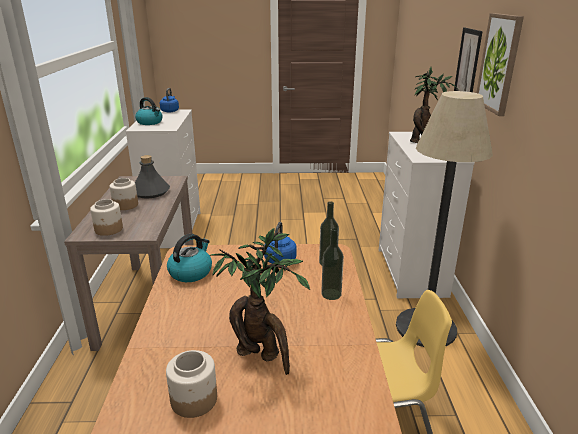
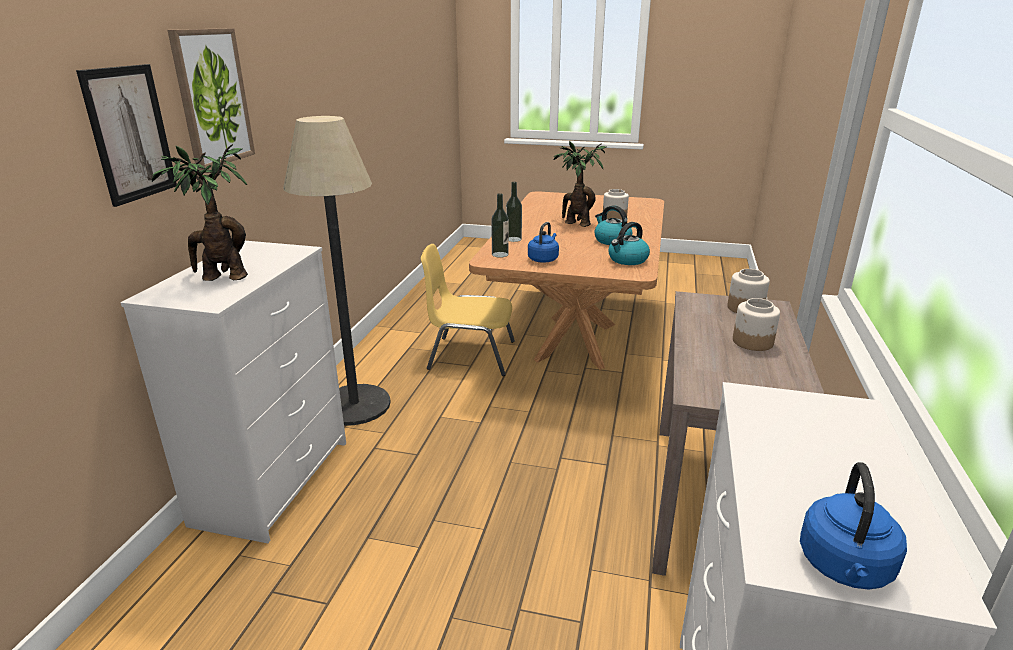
camera: 165 degrees left, 0 degrees up
kettle [135,97,163,125] -> kettle moved to [594,205,632,245]
grey bottle [135,155,170,198] -> none

